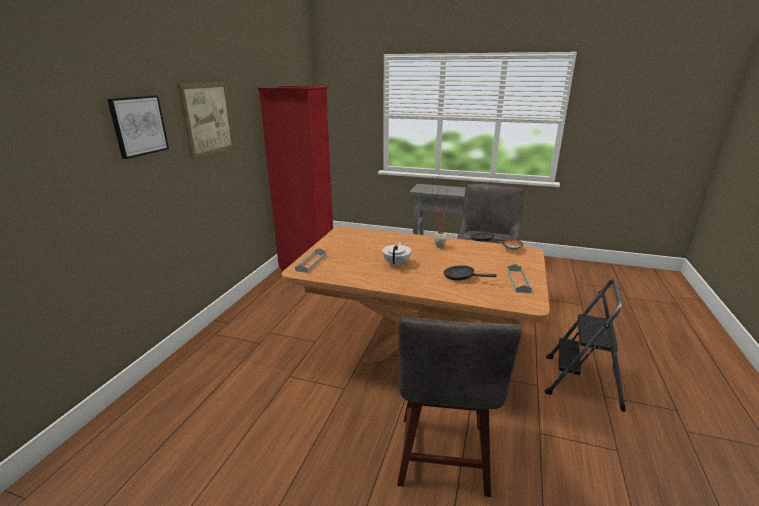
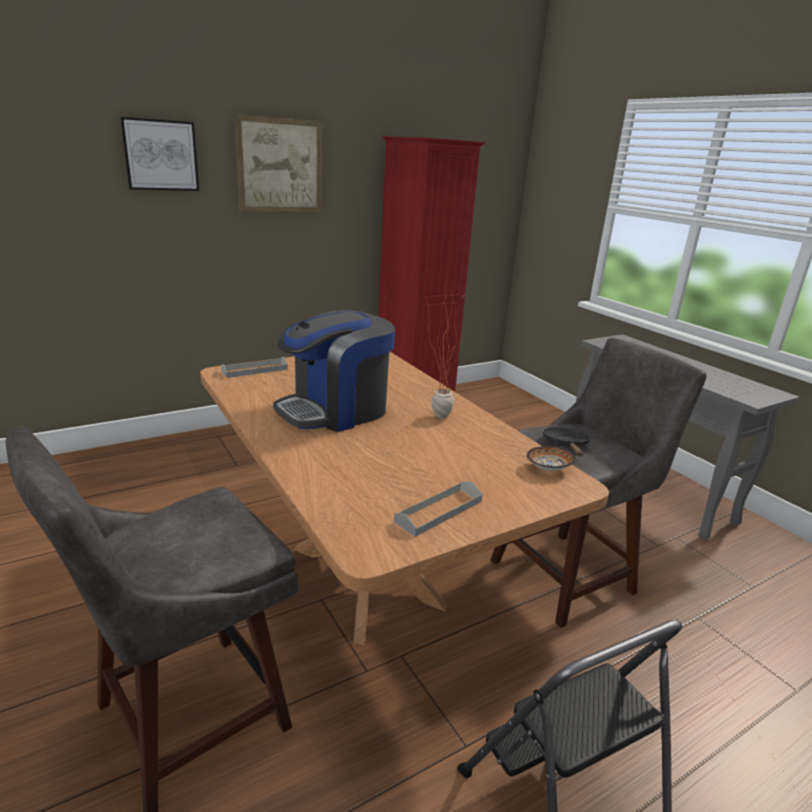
camera: 40 degrees right, 0 degrees up
white teapot [382,242,411,267] -> coffee machine [273,310,395,432]
black frying pan [443,265,496,280] -> none

